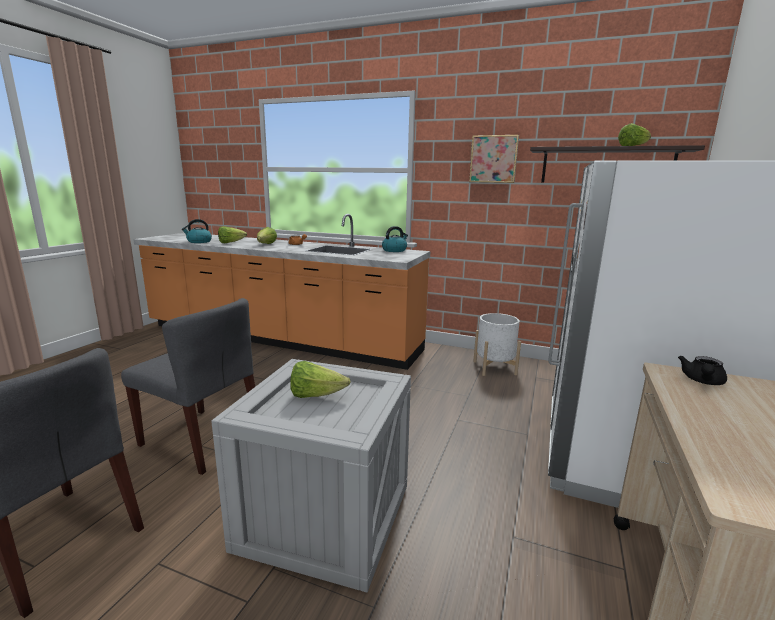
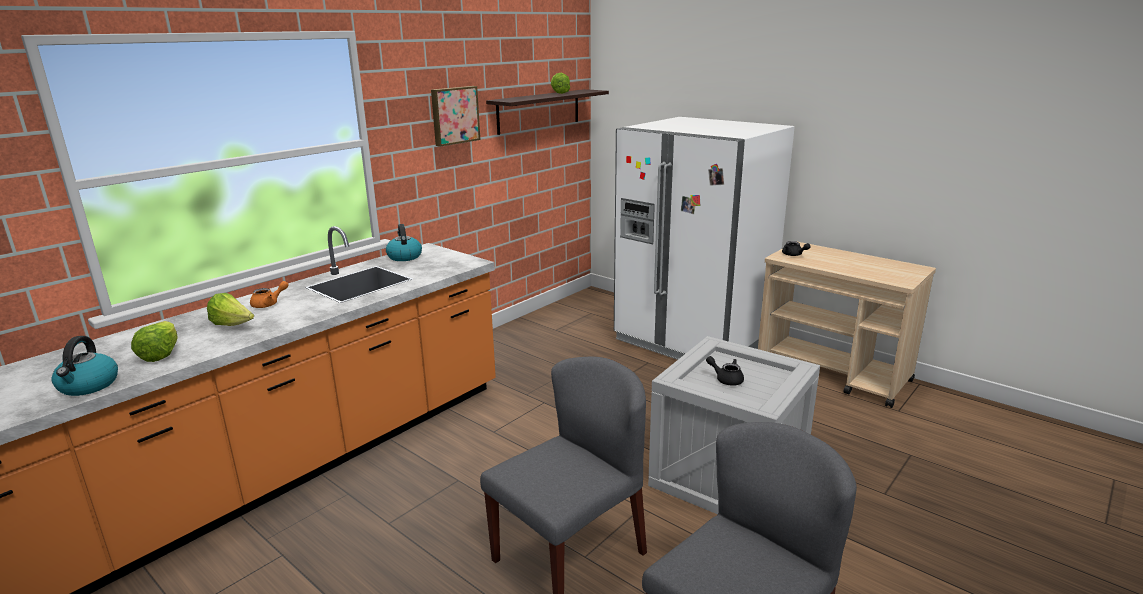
camera: 70 degrees left, 5 degrees up
lettuce [290,361,351,398] -> black teapot [706,356,744,386]
white planter [473,313,521,376] -> none

